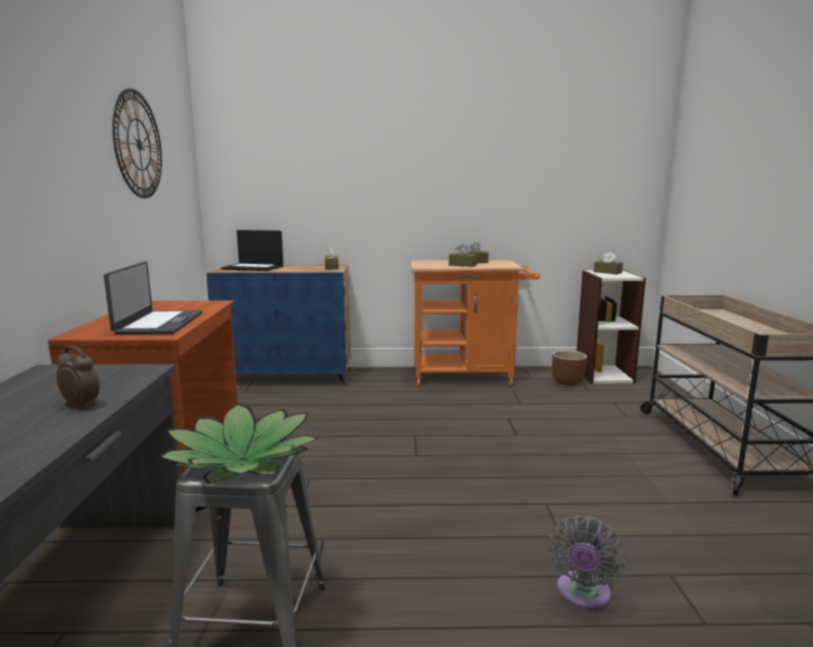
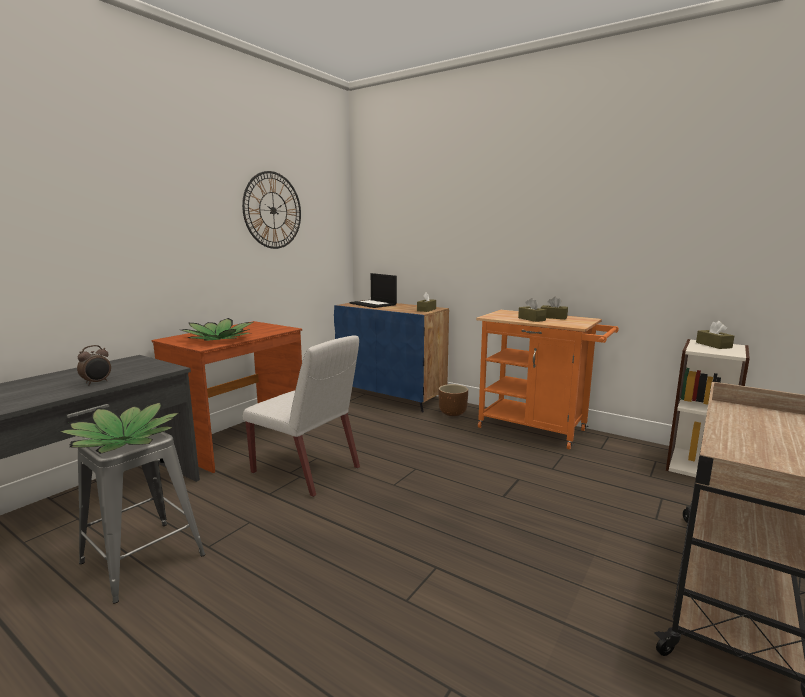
camera: 35 degrees right, 0 degrees up
alarm clock [57,346,99,408] -> alarm clock turned 60 degrees clockwise [77,345,111,385]
laptop [104,261,203,335] -> potted plant [181,318,253,341]
grey fan [548,515,626,610] -> none
brown planter [552,350,587,386] -> brown planter moved to [438,384,468,416]
none -> white chair [243,335,360,497]

